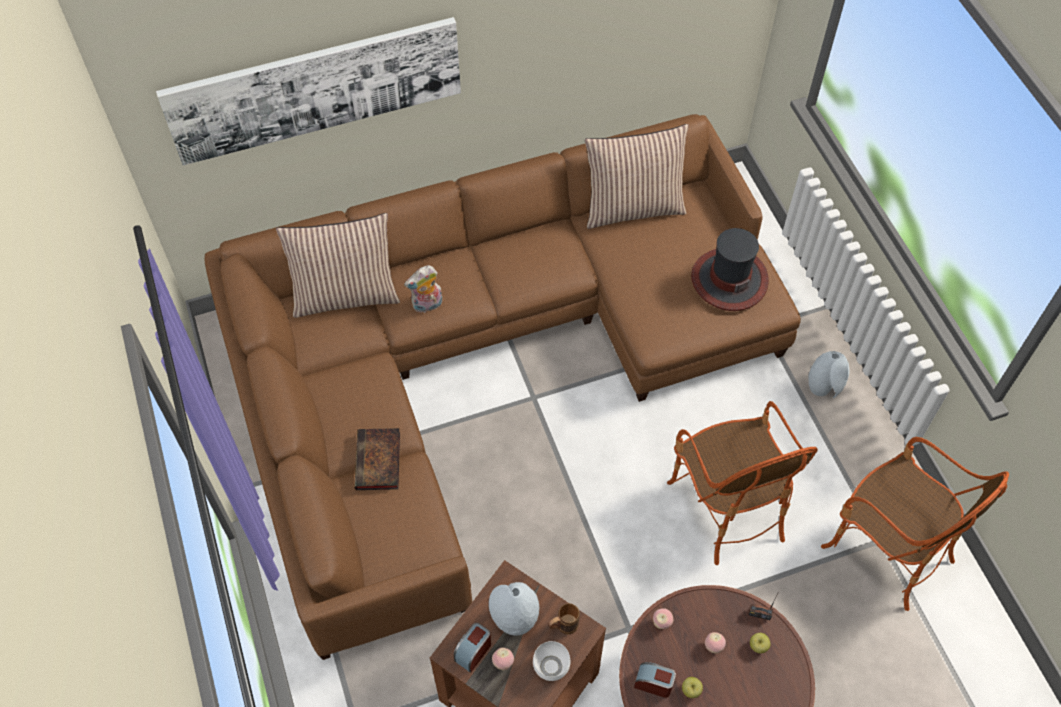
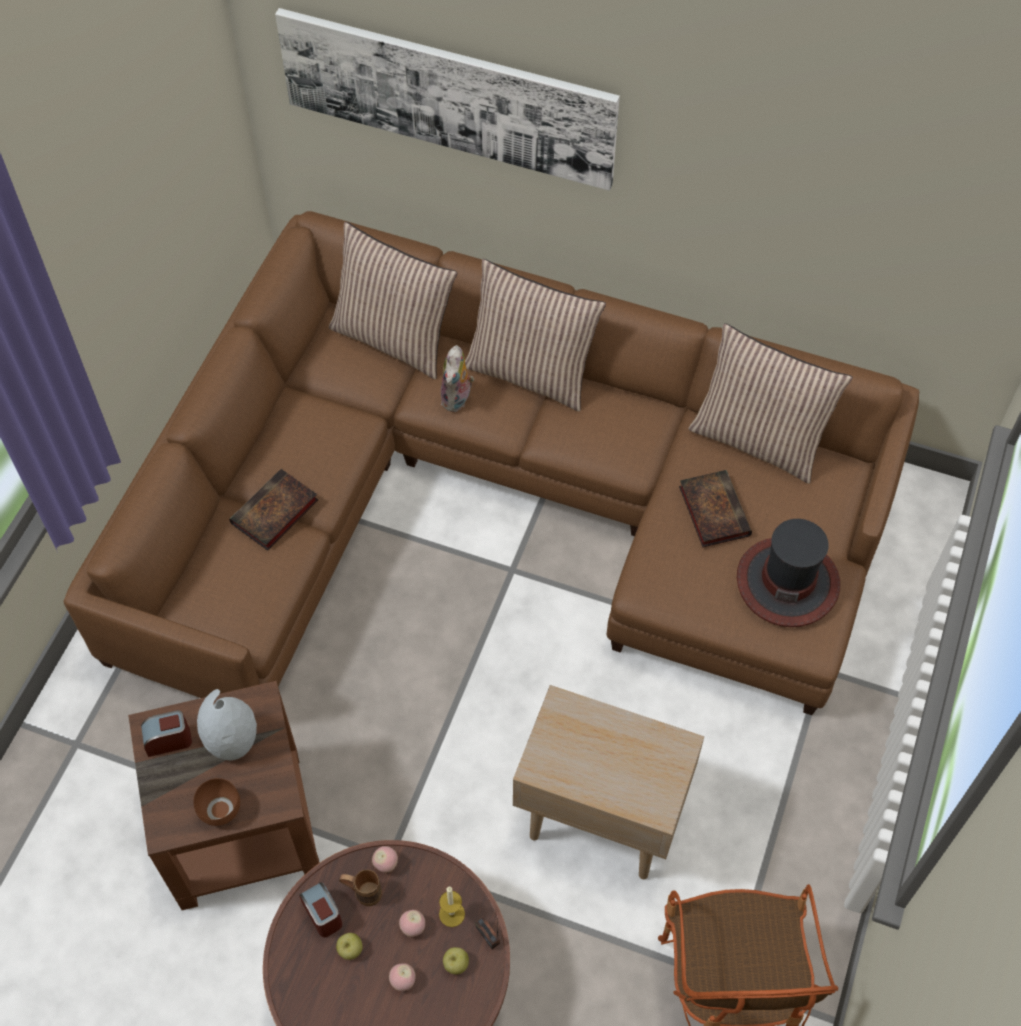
camera: 40 degrees right, 0 degrees up
plush toy [404,265,442,314] -> plush toy turned 90 degrees counterclockwise [441,345,474,412]
apple [492,648,514,670] -> apple moved to [389,963,416,991]
white bowl [533,641,571,681] -> brown bowl [193,778,240,826]
brown mug [548,603,580,635] -> brown mug moved to [339,869,382,906]
armchair [667,401,818,565] -> beige side table [513,685,704,879]
grey vase [808,351,849,398] -> none
none -> candle [439,887,465,927]
none -> pillow [465,259,606,412]
none -> book [679,470,752,547]

